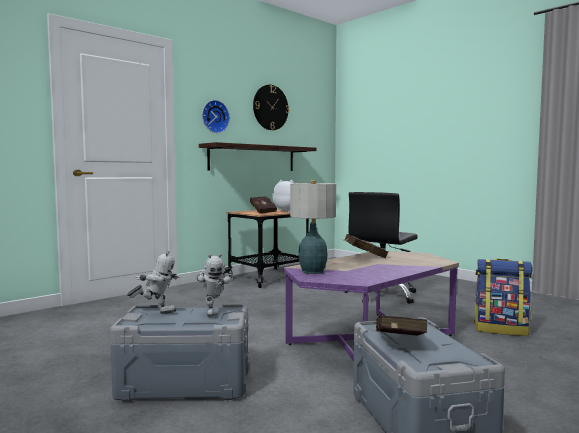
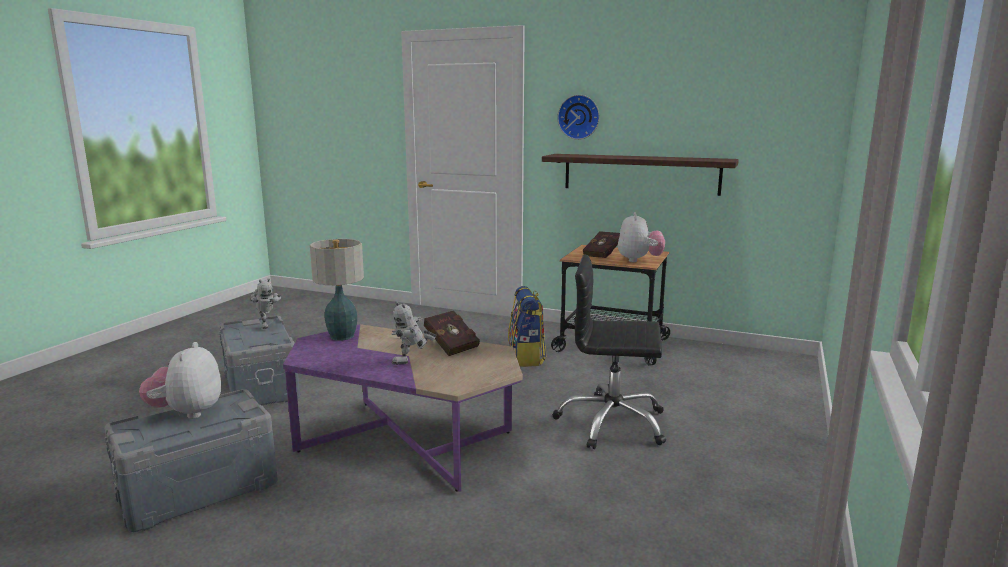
camera: 65 degrees right, 10 degrees up
toy robot [196,253,234,317] -> toy robot moved to [392,301,436,365]
wall clock [253,85,289,130] -> none
red book [376,315,427,336] -> plush toy [139,342,221,419]
backpack [474,259,532,336] -> backpack moved to [508,286,547,367]

